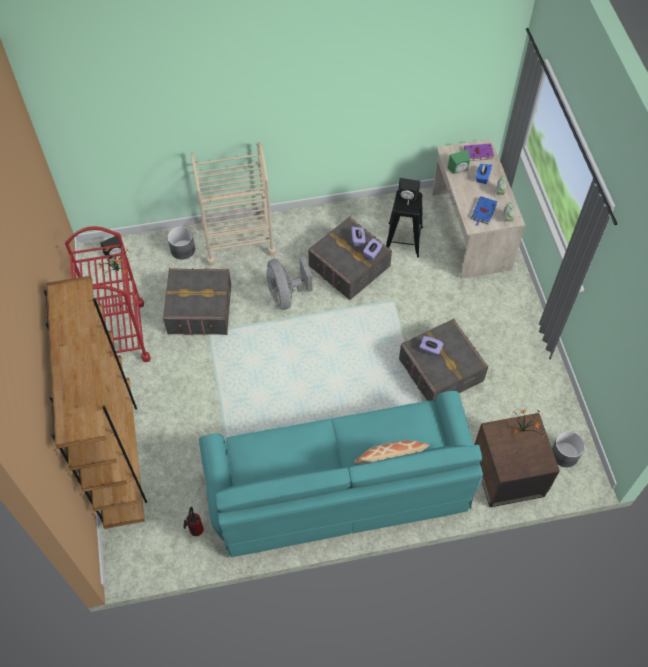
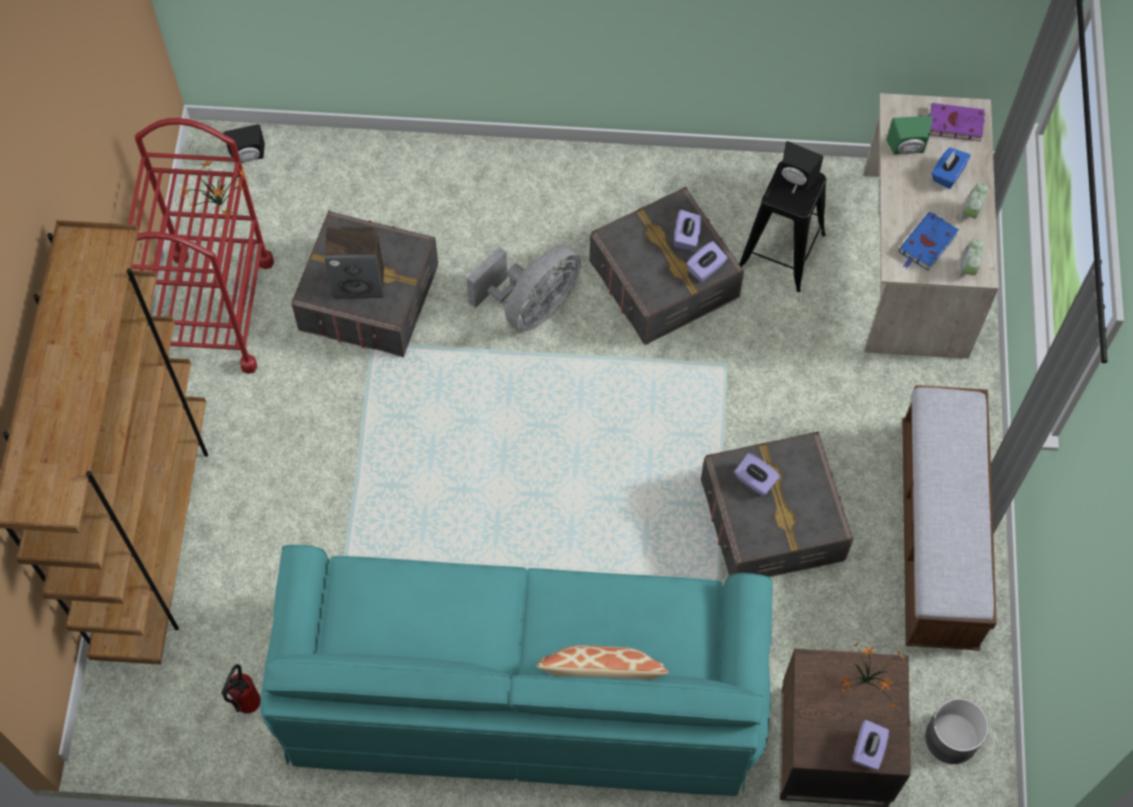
camera: 15 degrees right, 5 degrees up
grey planter [167,226,195,260] -> none
beige cart [191,142,276,266] -> none
grey fan [266,256,312,310] -> grey fan turned 135 degrees counterclockwise [466,245,581,332]
none -> speaker [324,226,384,299]
none -> purple tissue box [852,720,889,770]
none -> bench [902,385,997,651]

